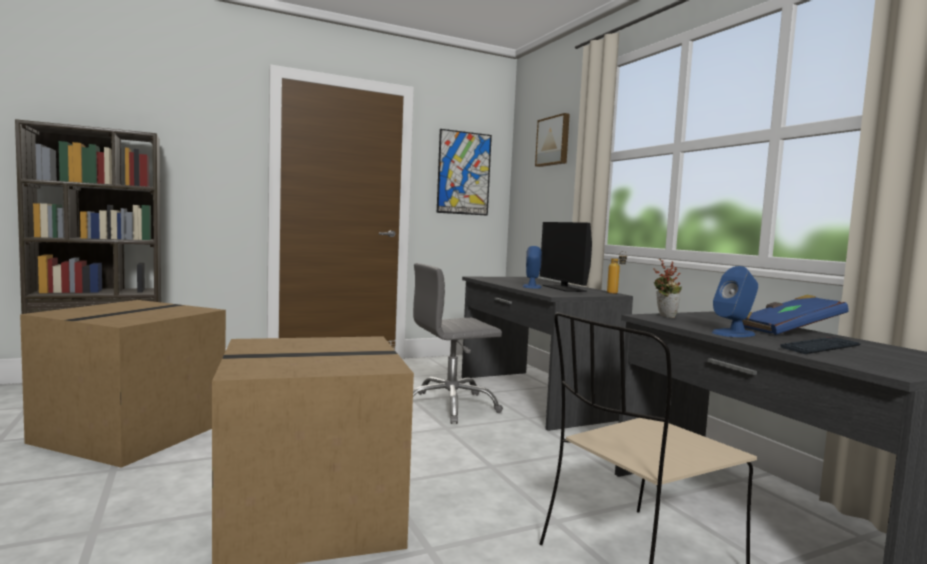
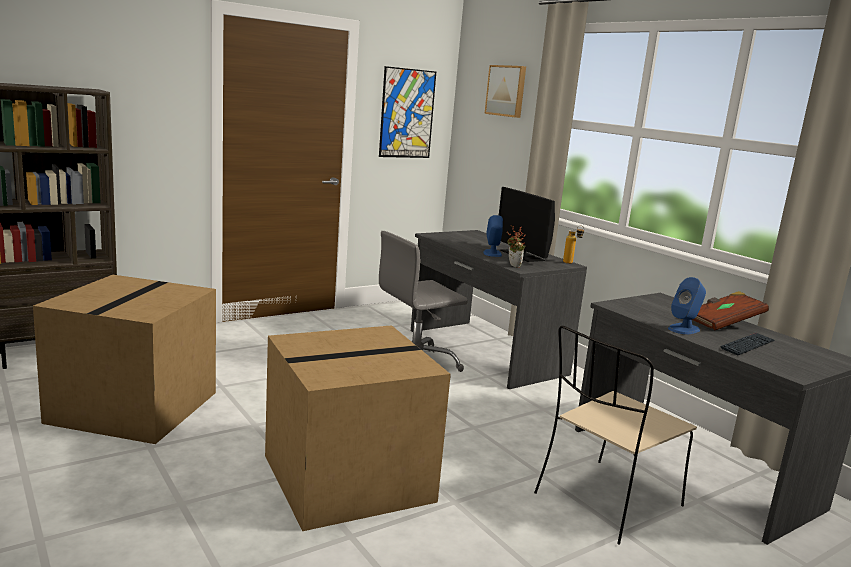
camera: 10 degrees left, 10 degrees up
potted plant [653,259,682,318] -> potted plant moved to [507,226,526,268]
blue book [742,295,849,335] -> brown book [692,291,769,330]

